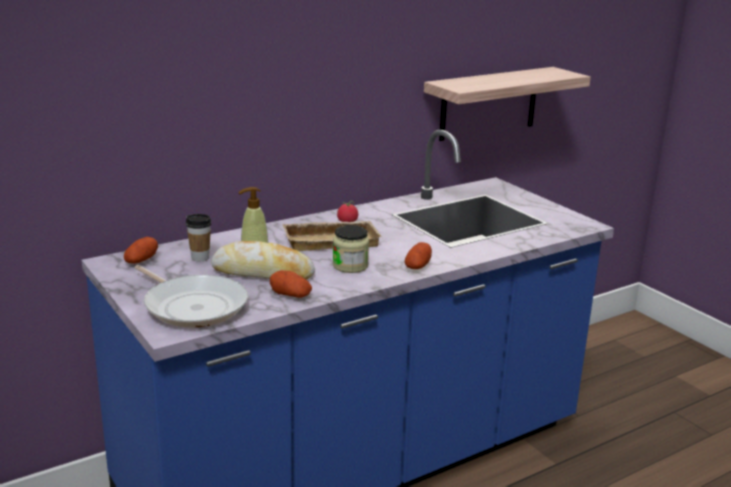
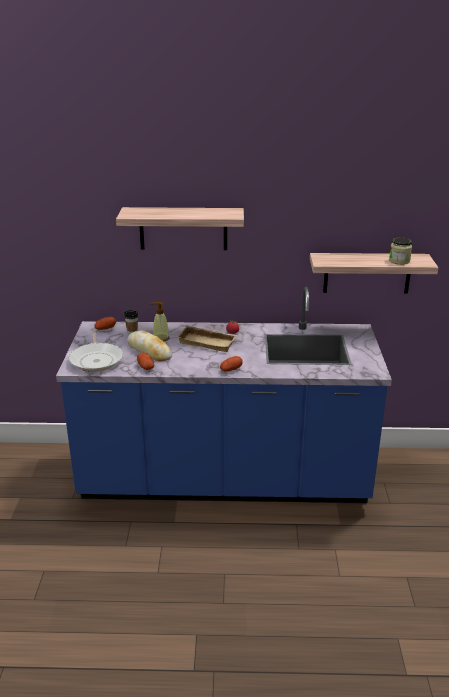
camera: 35 degrees right, 5 degrees up
jar [333,225,369,273] -> jar moved to [389,237,412,265]
none -> shelf [116,207,244,250]

